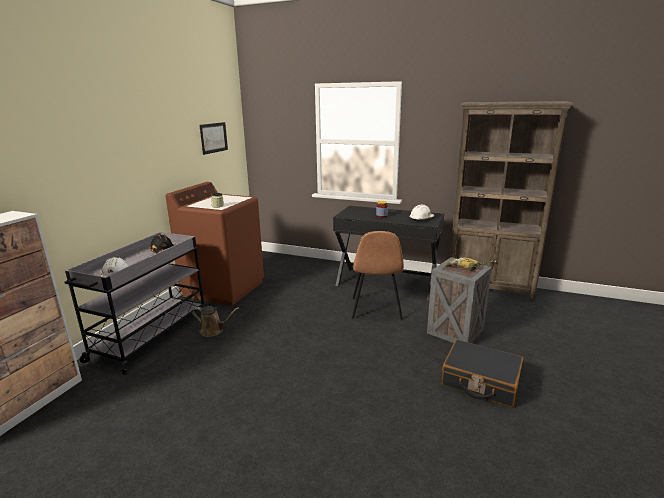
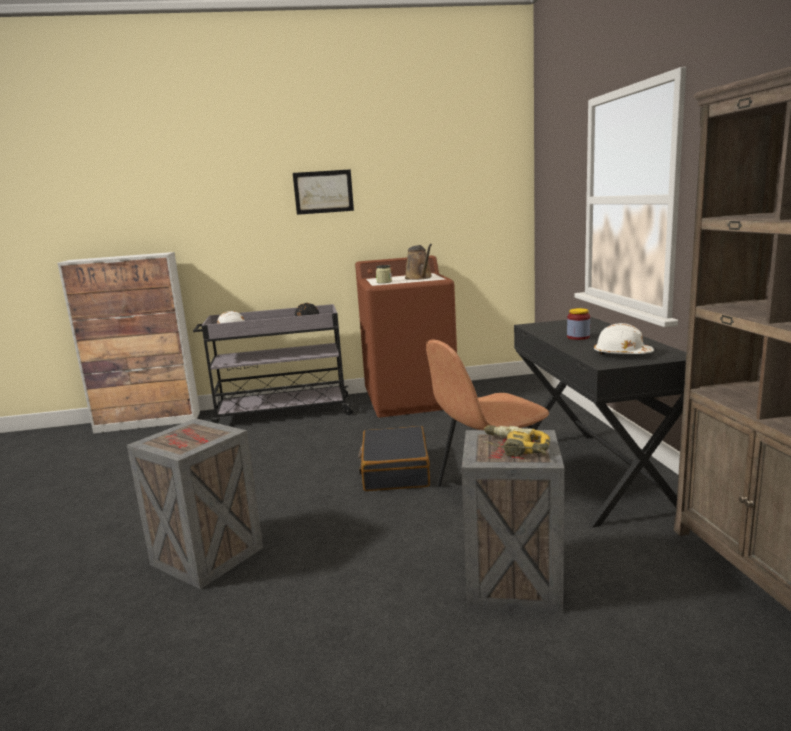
camera: 60 degrees right, 5 degrees down
brown watering can [192,306,239,337] -> brown watering can moved to [405,244,432,280]
picture [200,122,228,155] -> picture moved to [293,169,354,215]
black suitcase [441,339,524,407] -> black suitcase moved to [358,426,430,491]
none -> crate [127,418,263,589]

